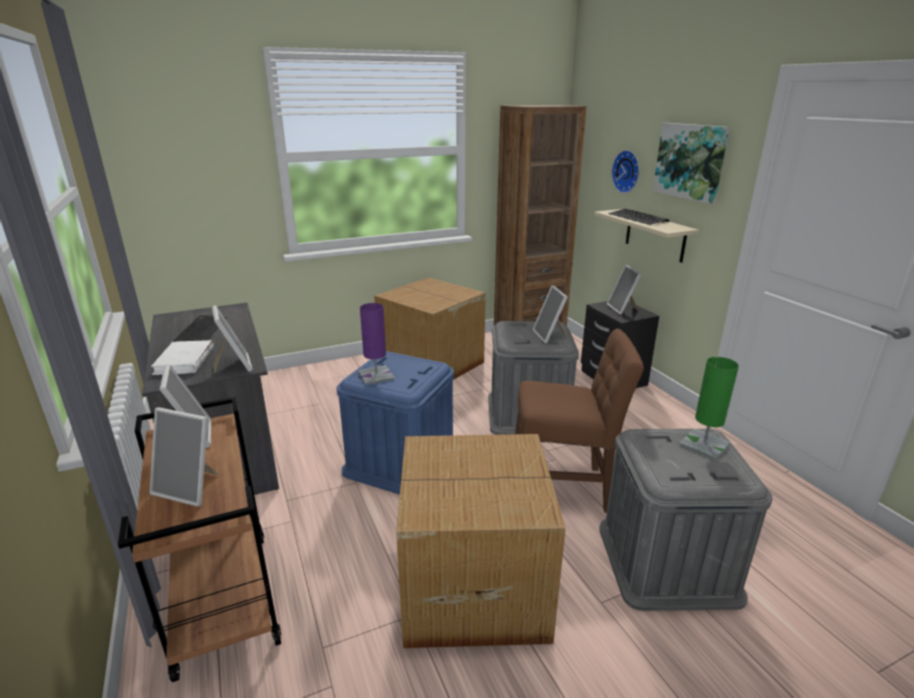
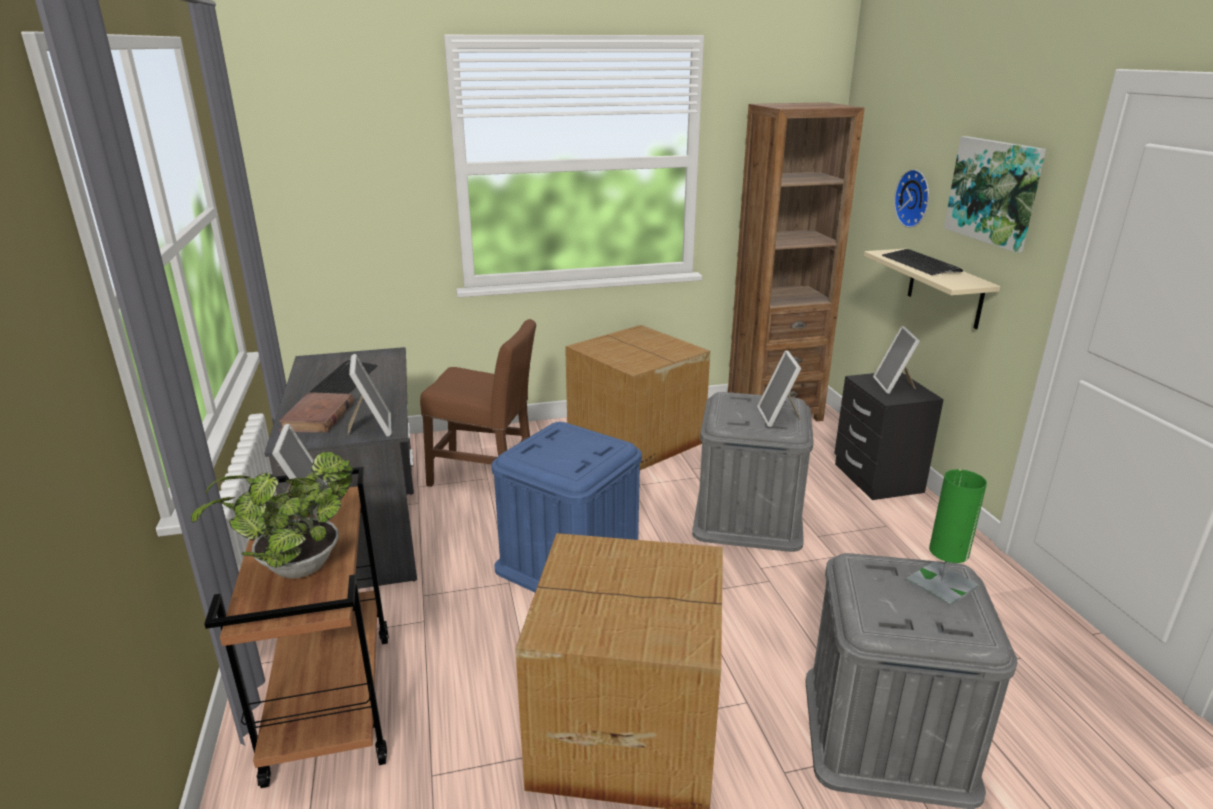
camera: 10 degrees right, 0 degrees up
picture frame [150,407,219,507] -> potted plant [191,452,353,579]
white book [151,340,214,375] -> brown book [278,393,354,433]
purple table lamp [358,303,395,385] -> none
brown chair [515,329,644,513] -> brown chair moved to [420,319,536,487]

